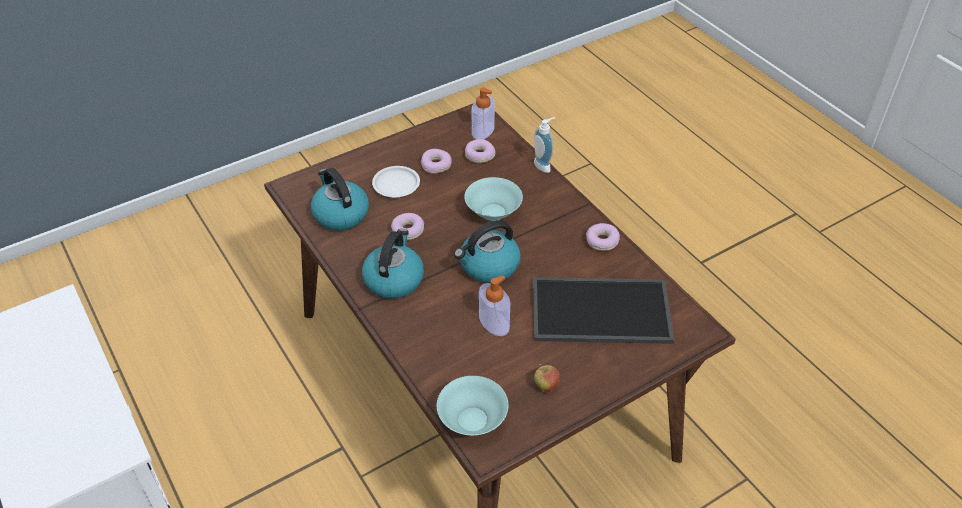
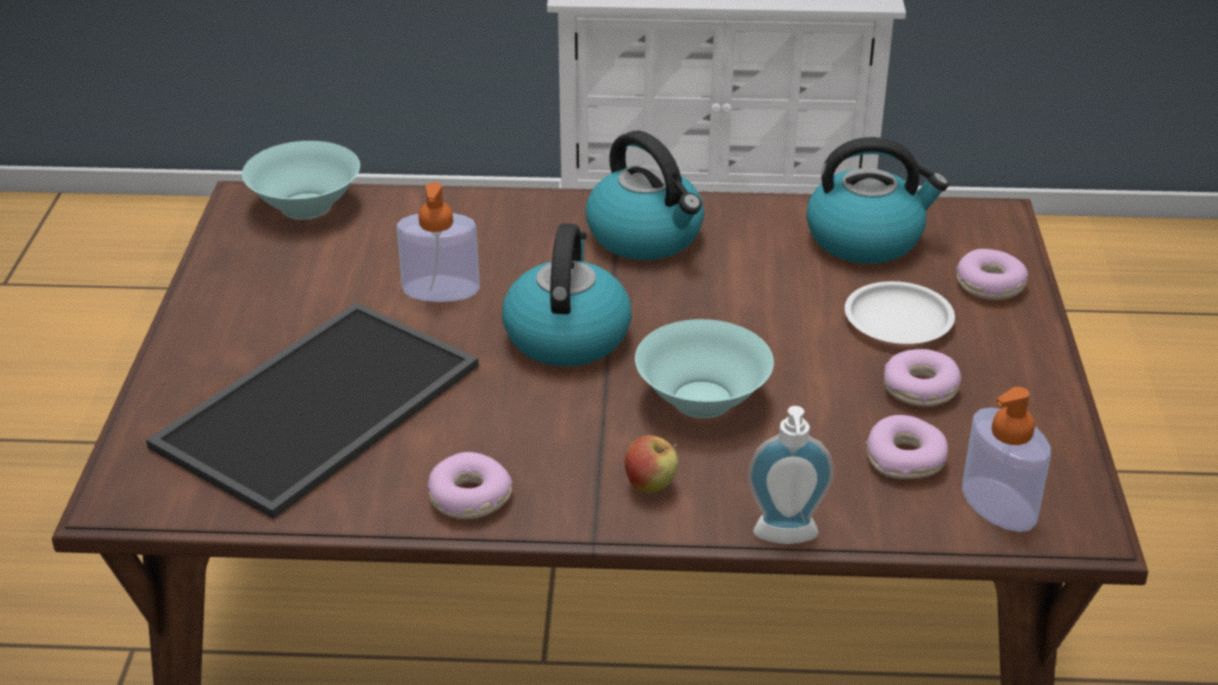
camera: 125 degrees right, 10 degrees down
donut [391,213,424,240] -> donut moved to [956,249,1028,300]
apple [534,364,560,392] -> apple moved to [625,435,678,493]

